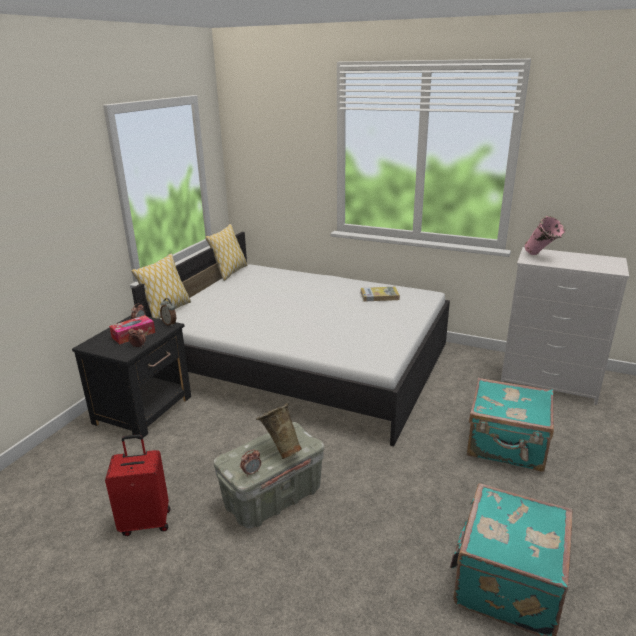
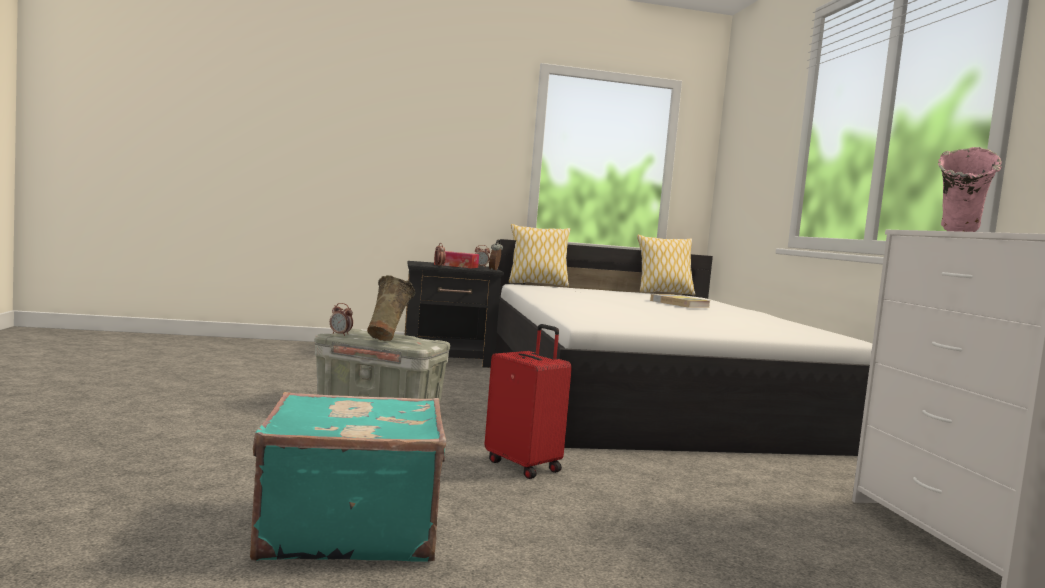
camera: 55 degrees right, 20 degrees down
red suitcase [105,434,170,536] -> red suitcase moved to [485,324,572,479]
book [360,287,400,302] -> book moved to [650,294,710,308]
turquoise suitcase [467,378,554,472] -> none

